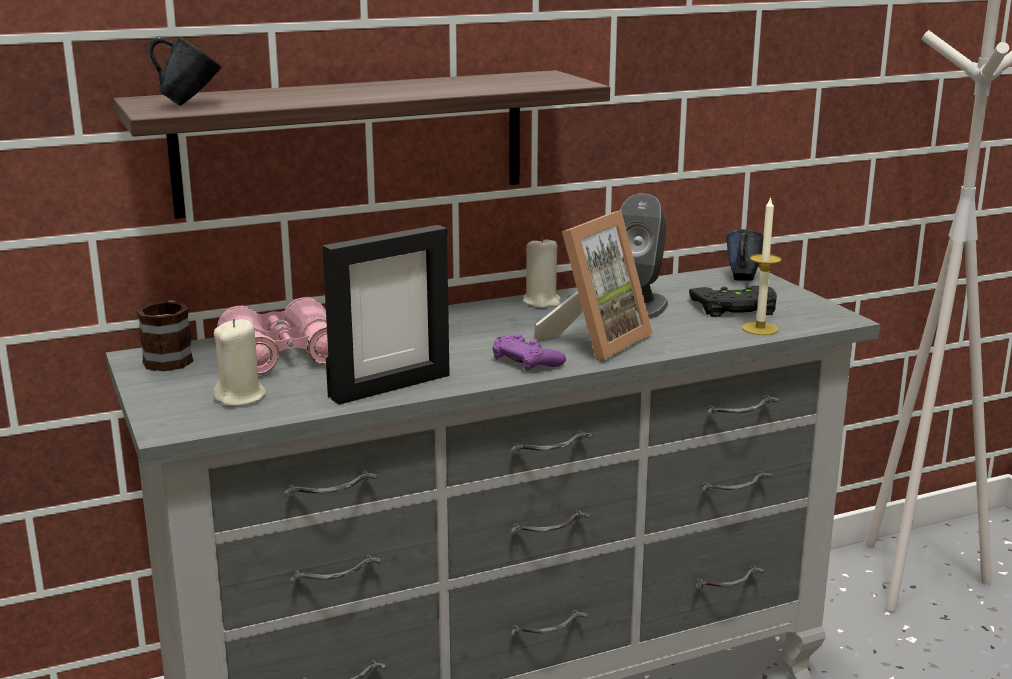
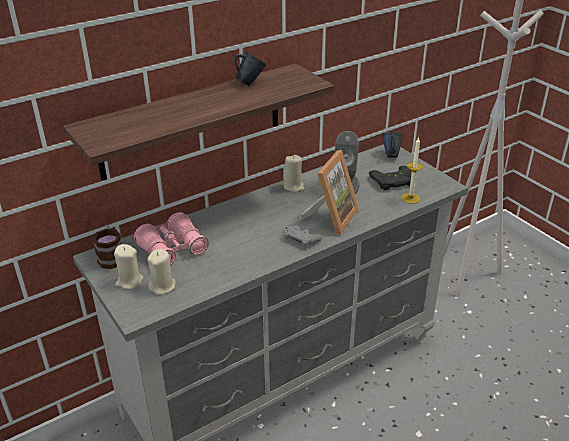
camera: 10 degrees left, 15 degrees up
blue mug [148,37,222,106] -> blue mug moved to [233,51,267,86]
picture frame [322,225,450,405] -> none
purple game controller [492,333,566,372] -> grey game controller [284,223,322,248]
none -> beige candle [114,244,144,290]

